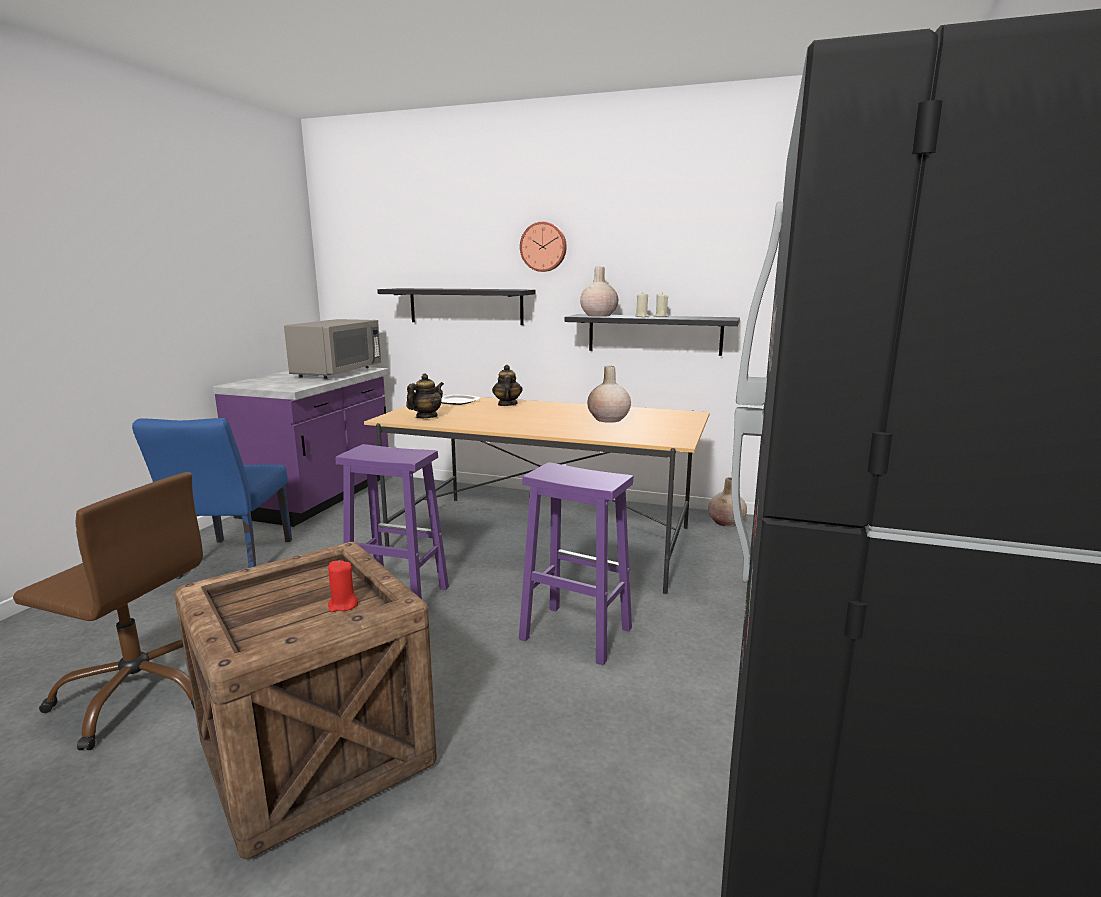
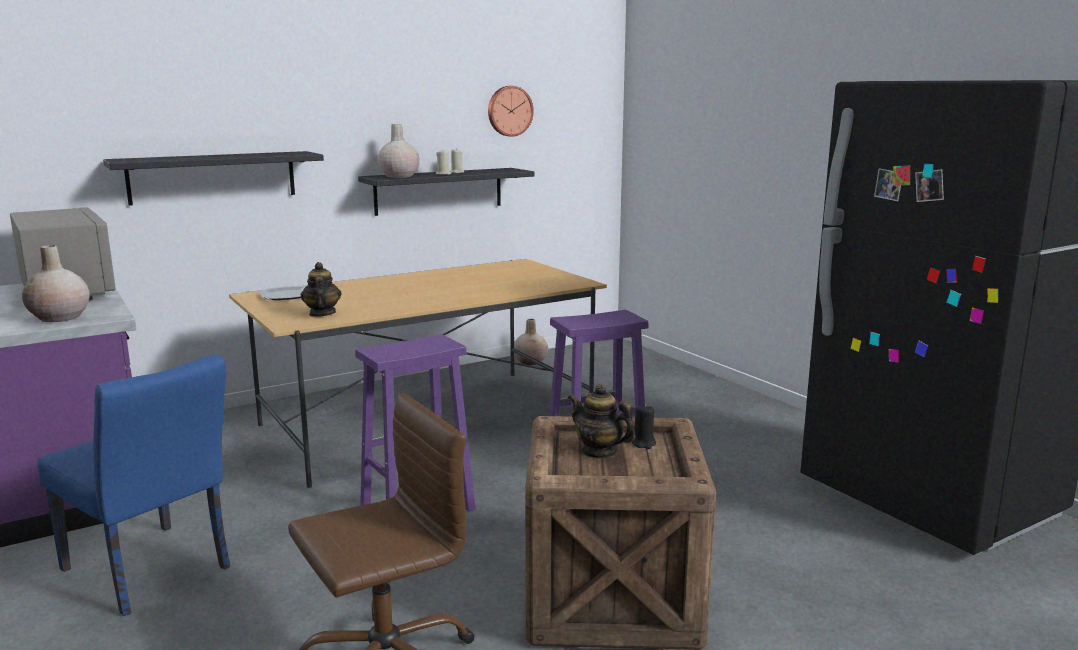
camera: 50 degrees left, 0 degrees up
red candle [328,561,358,612] -> black candle [632,404,656,449]
teapot [492,365,523,406] -> teapot moved to [568,384,636,459]
wall clock [520,222,567,272] -> wall clock moved to [488,86,534,137]
beige vase [587,366,631,423] -> beige vase moved to [22,245,90,322]

